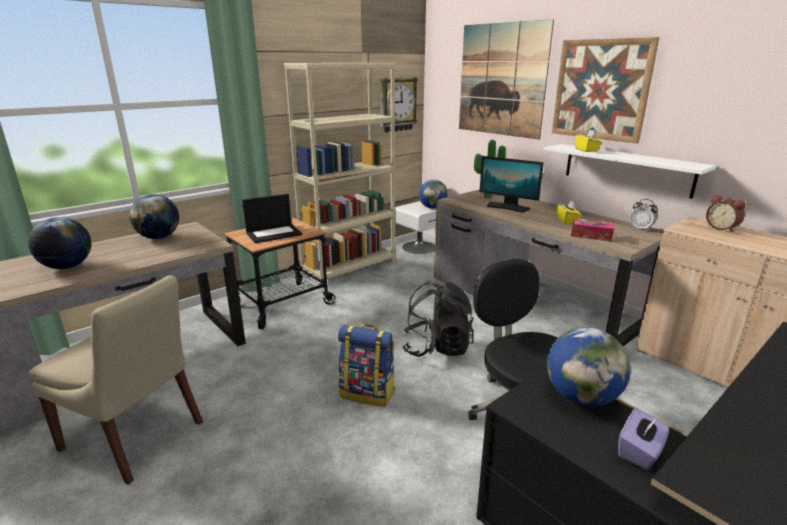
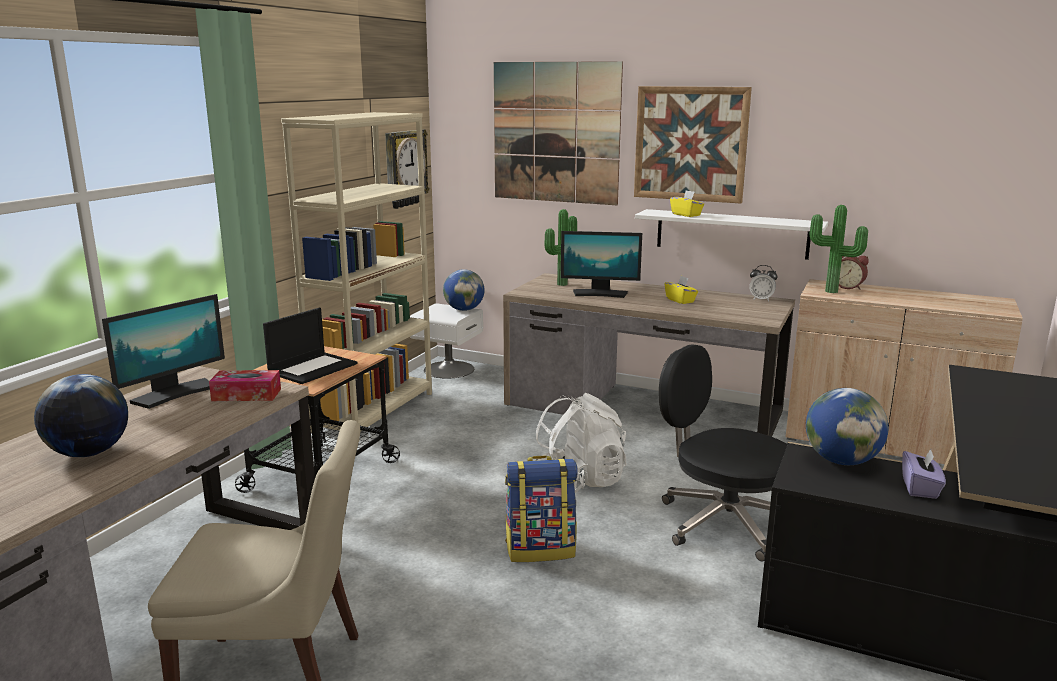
camera: 25 degrees left, 5 degrees down
globe [129,194,179,239] -> monitor [102,294,225,409]
black backpack [402,281,474,357] -> white backpack [535,393,626,493]
tissue box [571,218,614,242] -> tissue box moved to [209,370,281,401]
none -> potted plant [810,205,868,293]

